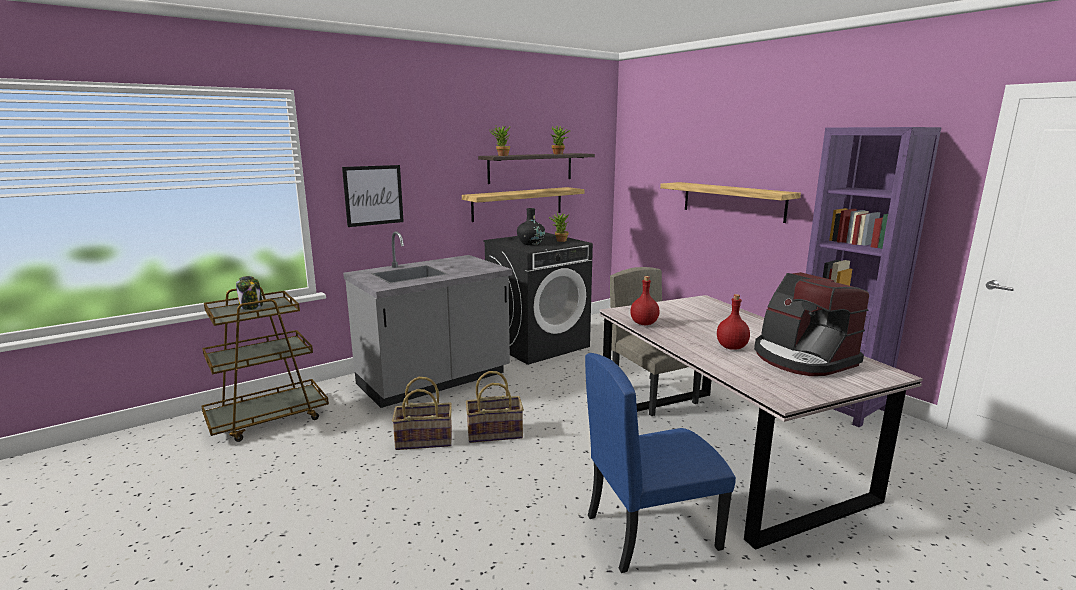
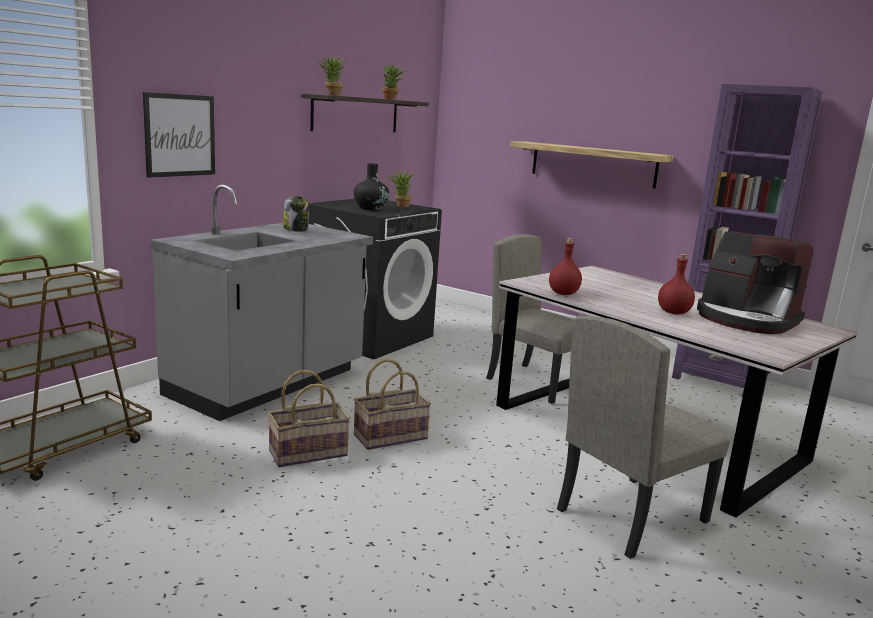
camera: 20 degrees left, 0 degrees up
jar [236,276,263,310] -> jar moved to [283,196,309,232]
shelf [462,187,585,222] -> none
blue chair [585,353,736,573] -> beige chair [557,316,730,559]

